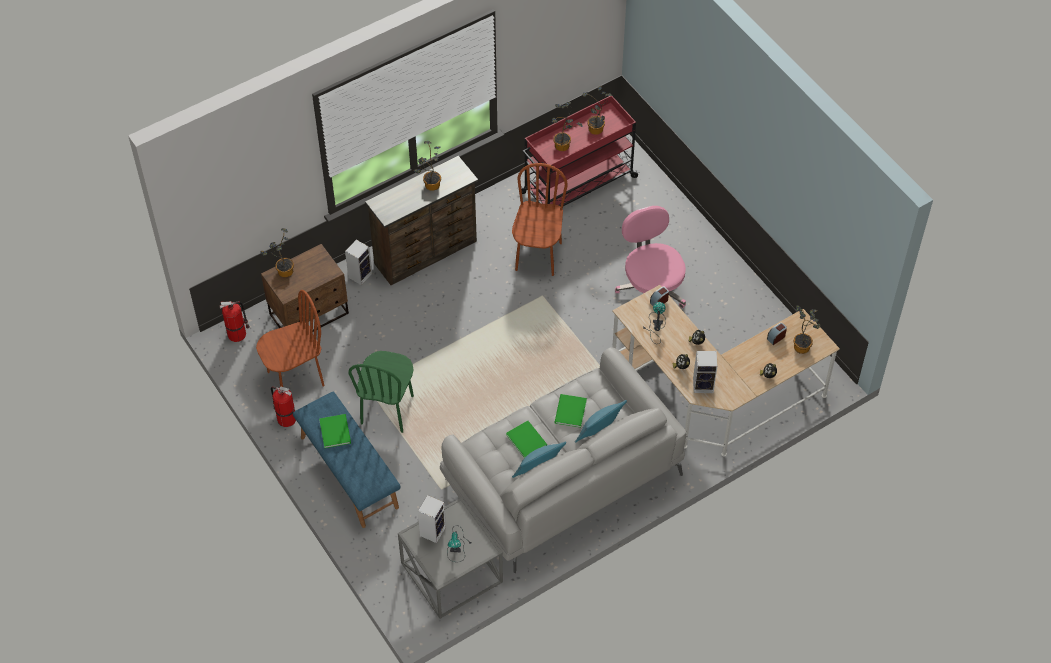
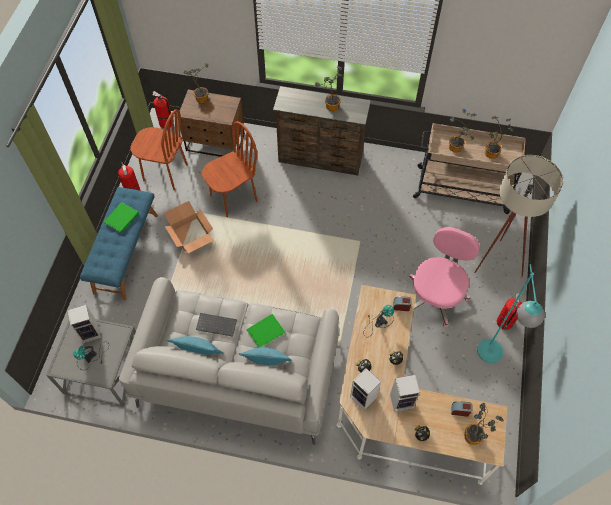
camera: 45 degrees right, 5 degrees up
speaker [345,240,372,285] -> speaker moved to [390,375,420,412]
green chair [349,351,414,433] -> cardboard box [164,201,214,253]
green book [506,421,547,458] -> keyboard [196,313,237,337]
brown chair [512,163,568,276] -> brown chair moved to [202,121,257,217]
red cart [521,96,640,207] -> beige cart [413,123,526,214]
none -> beige floor lamp [474,155,563,277]
none -> turquoise floor lamp [477,264,545,363]
none -> fire extinguisher [497,293,522,330]

